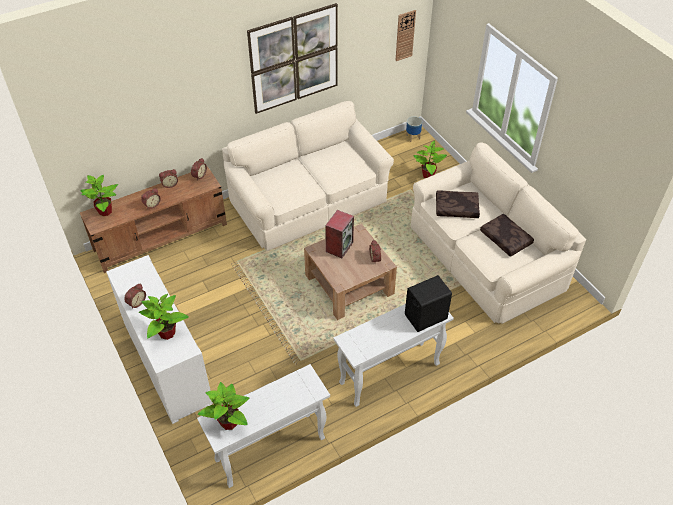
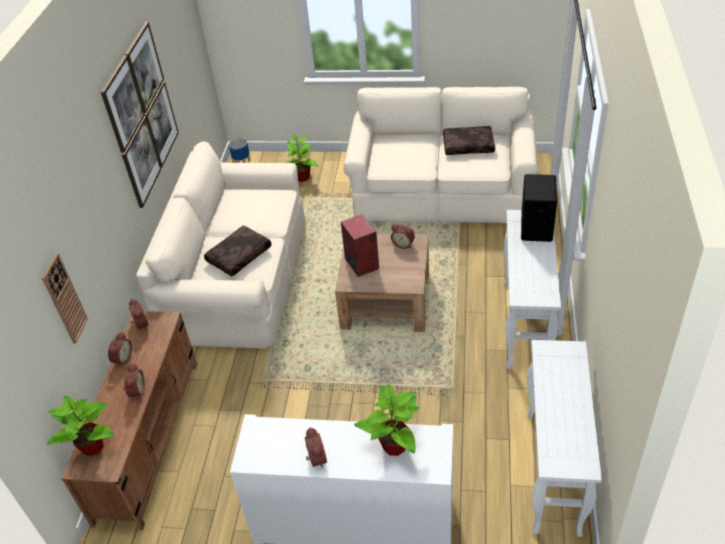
camera: 50 degrees left, 5 degrees down
potted plant [198,382,249,430] -> none
wall clock [395,10,416,61] -> wall clock moved to [42,253,88,344]
brown pillow [436,190,480,218] -> brown pillow moved to [204,225,271,276]

